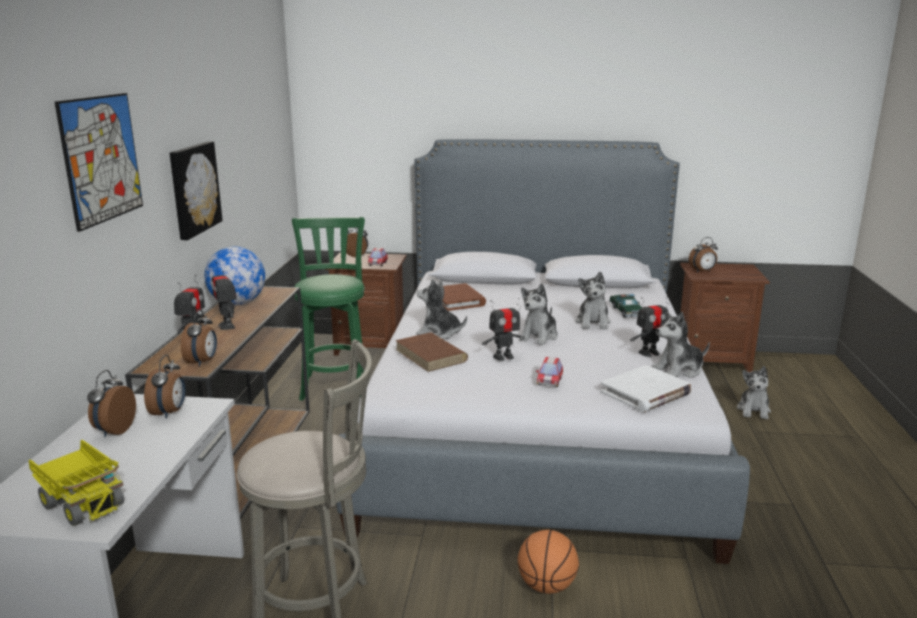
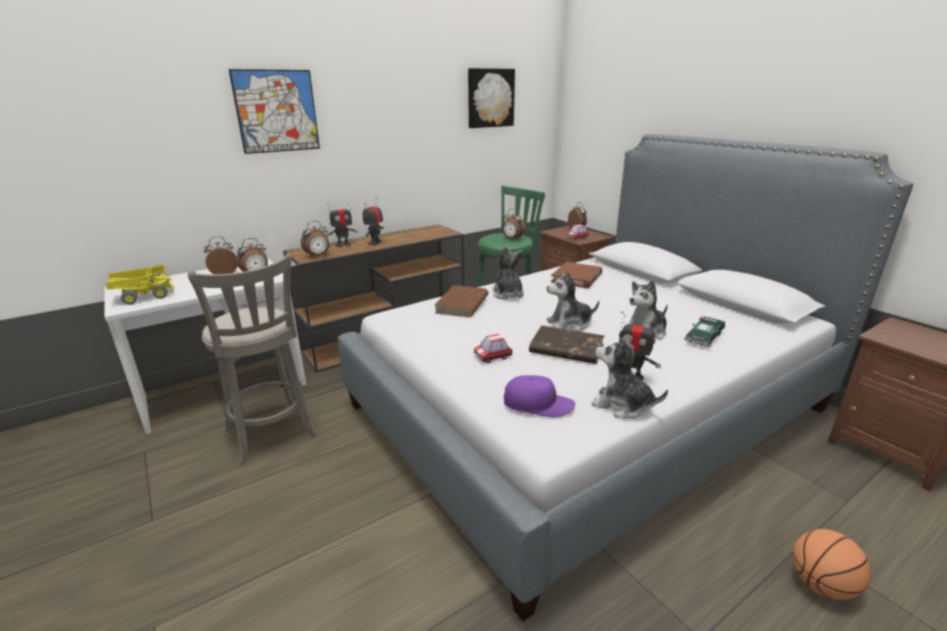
camera: 50 degrees right, 5 degrees up
toy truck [29,440,124,526] -> toy truck turned 120 degrees counterclockwise [106,265,174,305]
picture [170,142,223,240] -> picture moved to [468,68,515,128]
globe [204,246,265,305] -> none
toy robot [482,298,524,361] -> none
basketball [517,530,579,594] -> basketball moved to [792,529,870,600]
white book [600,365,692,412] -> purple cap [504,375,575,418]
alarm clock [689,237,718,272] -> alarm clock moved to [502,209,526,240]
plush toy [737,366,771,420] -> none
none -> brown book [529,325,604,364]

